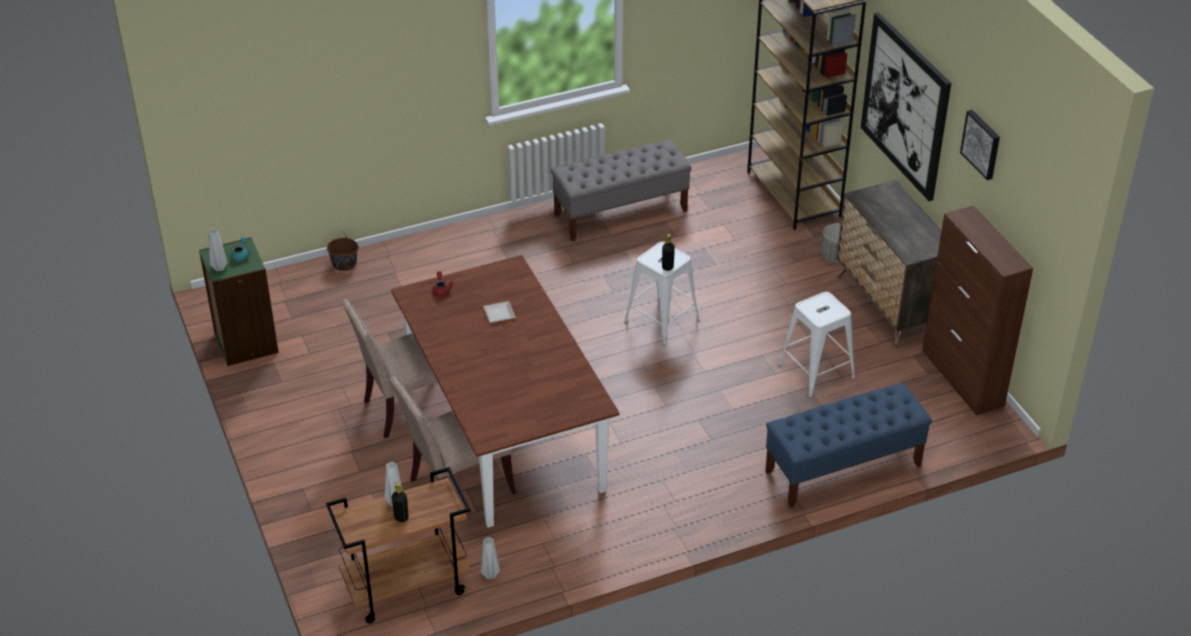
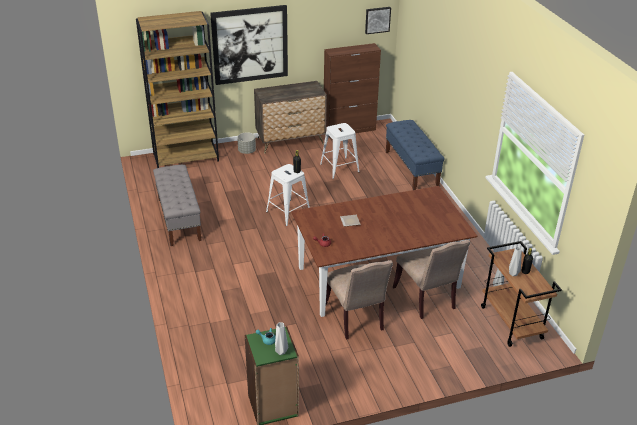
camera: 85 degrees left, 5 degrees down
brown bucket [327,232,358,271] -> none
picture [960,110,1000,180] -> picture moved to [365,7,391,34]

